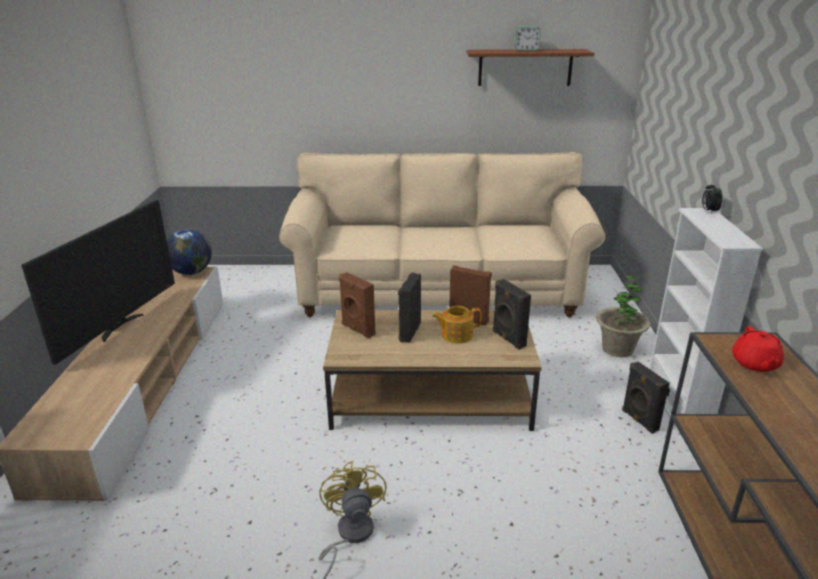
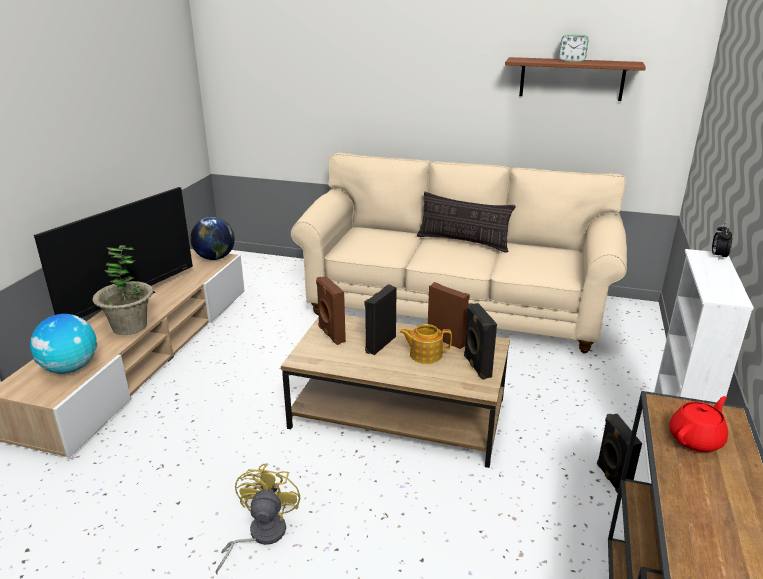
camera: 15 degrees right, 0 degrees up
potted plant [596,274,651,357] -> potted plant moved to [92,245,153,335]
red teapot [732,326,784,372] -> red teapot turned 150 degrees counterclockwise [669,396,728,452]
none -> globe [30,314,97,374]
none -> pillow [417,192,516,253]

